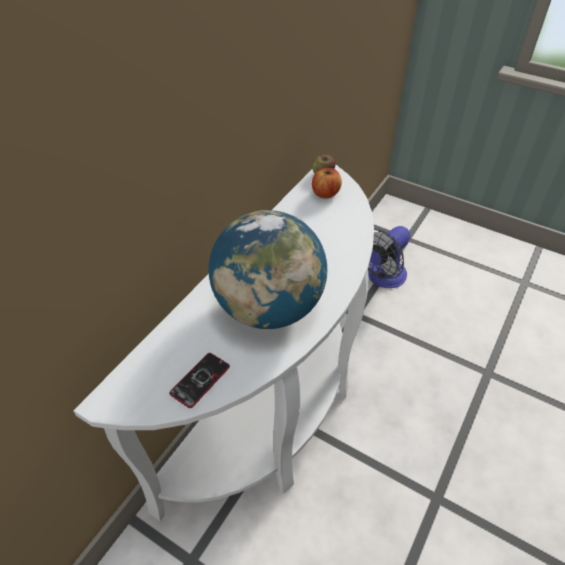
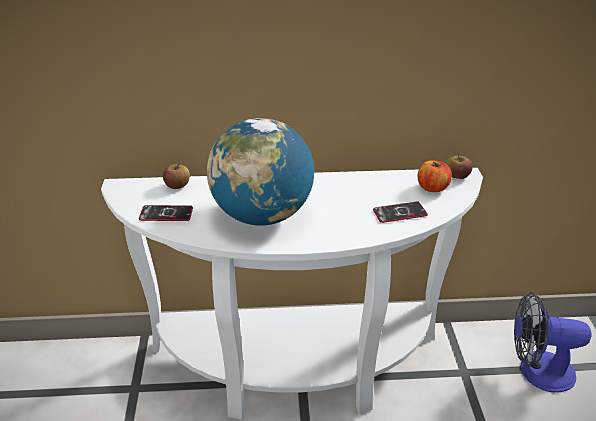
camera: 55 degrees right, 10 degrees down
none -> apple [163,164,190,189]
none -> phone [373,202,428,223]

